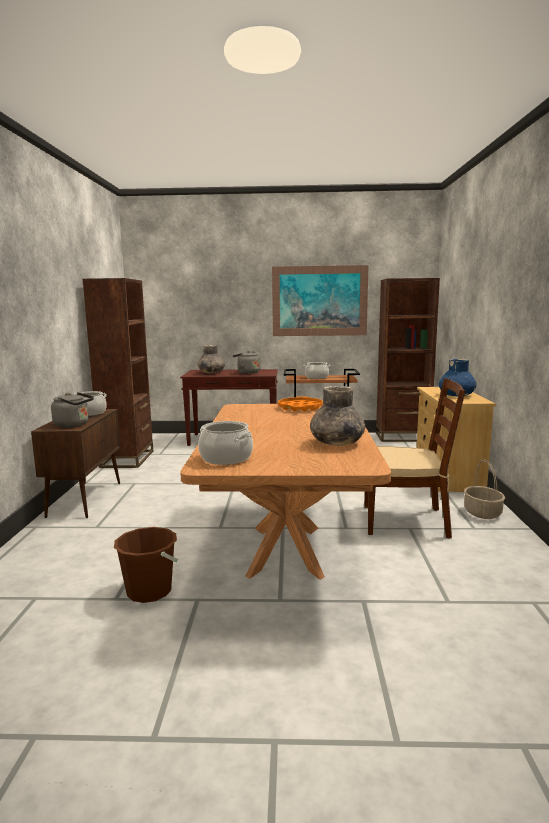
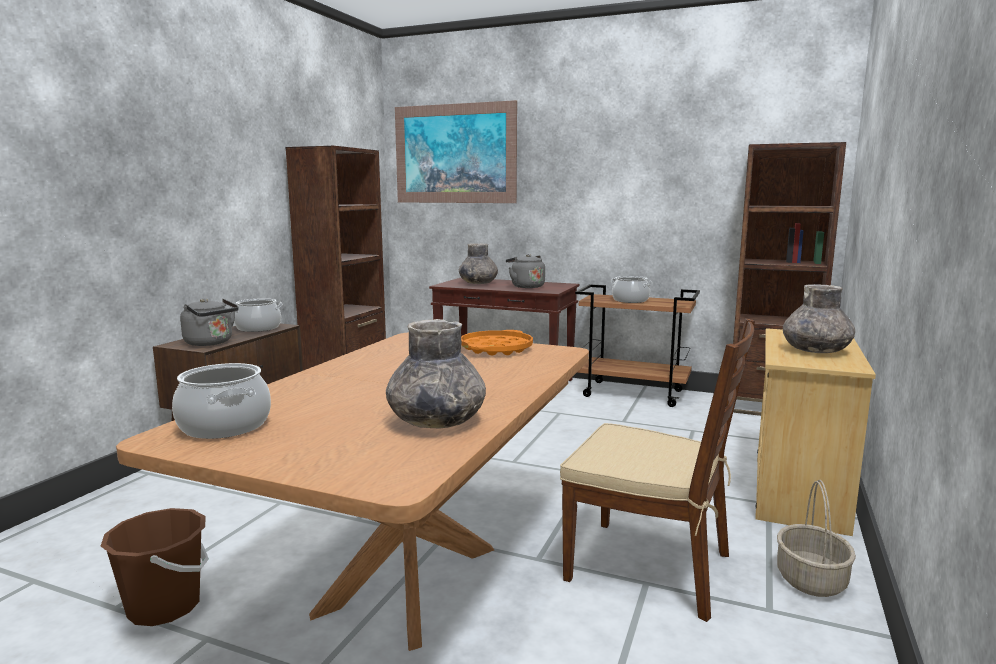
camera: 20 degrees right, 0 degrees up
picture [272,265,369,336] -> picture moved to [395,100,517,203]
blue vase [439,359,477,396] -> grey vase [783,284,855,353]

